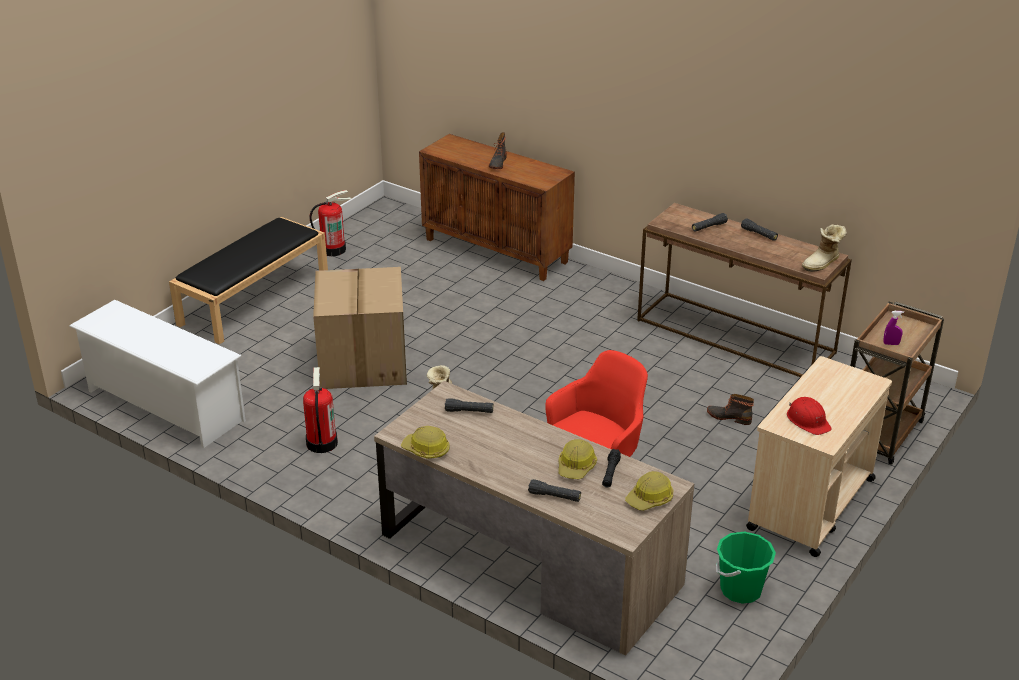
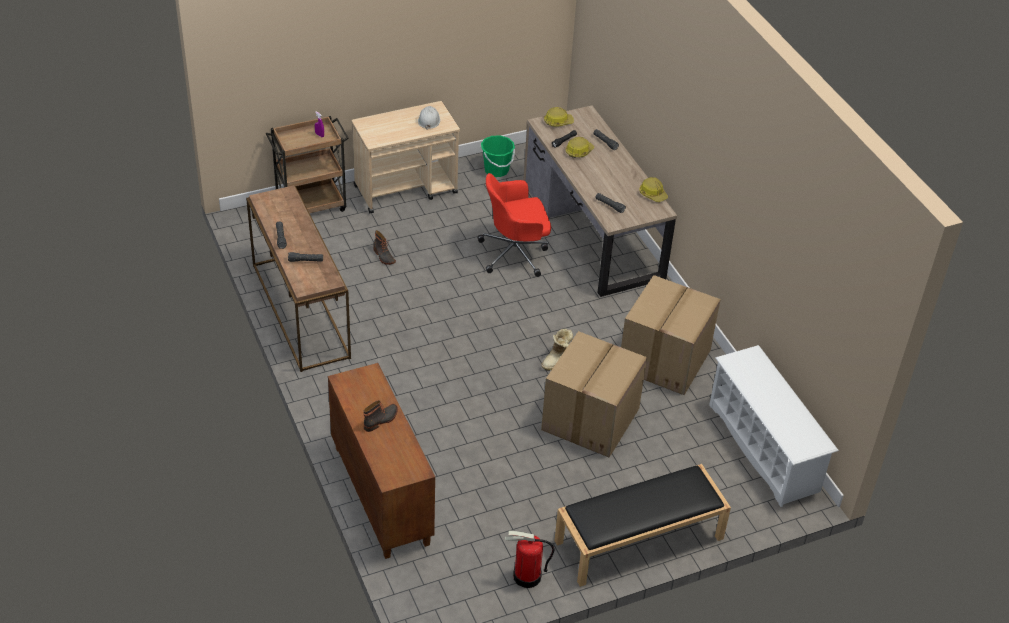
camera: 150 degrees left, 10 degrees up
fire extinguisher [303,367,338,453] -> cardboard box [621,275,721,395]
red hard hat [787,397,832,435] -> white hard hat [418,106,440,130]
boot [802,224,847,272] -> none

